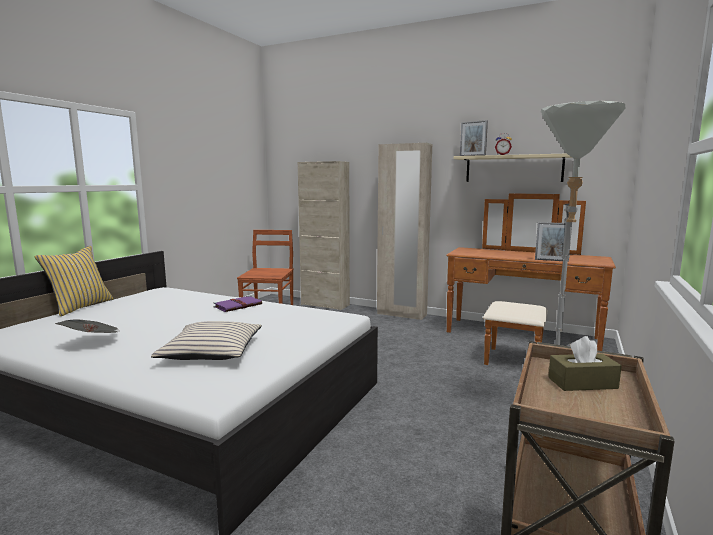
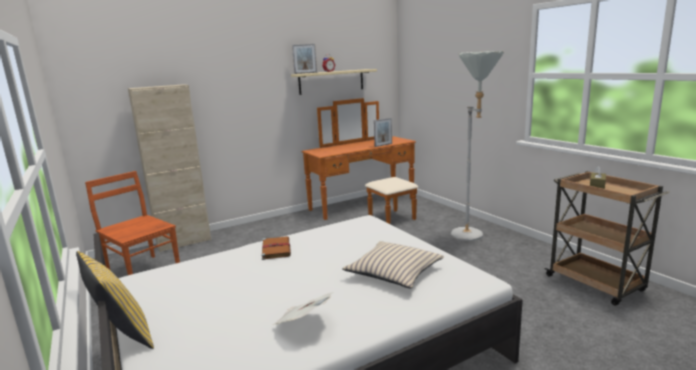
camera: 55 degrees left, 5 degrees up
purple book [213,296,262,312] -> brown book [261,236,291,260]
beige wardrobe [377,143,432,320] -> none

